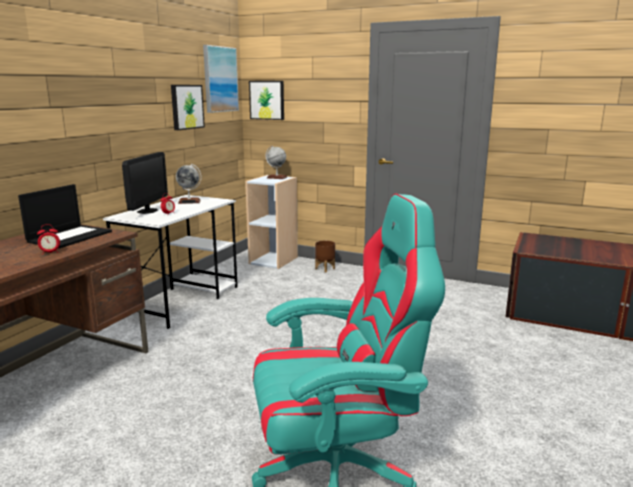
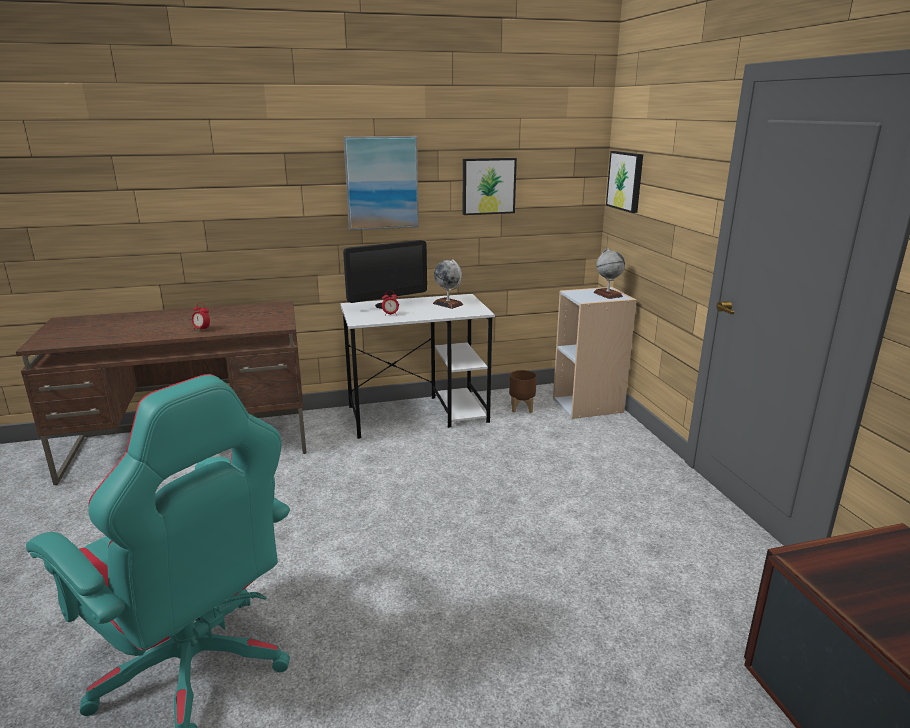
camera: 50 degrees right, 5 degrees up
laptop [18,184,112,249] -> none
picture [203,45,239,113] -> picture moved to [343,136,419,230]
brown planter [315,241,335,272] -> brown planter moved to [509,370,537,413]

